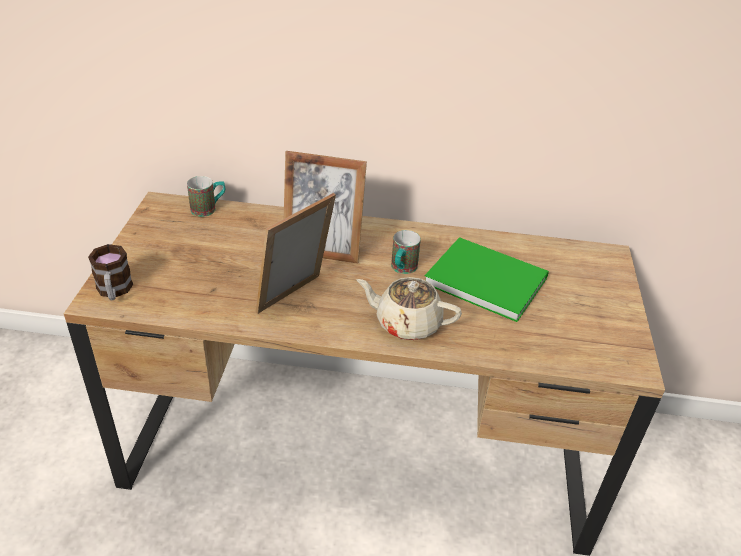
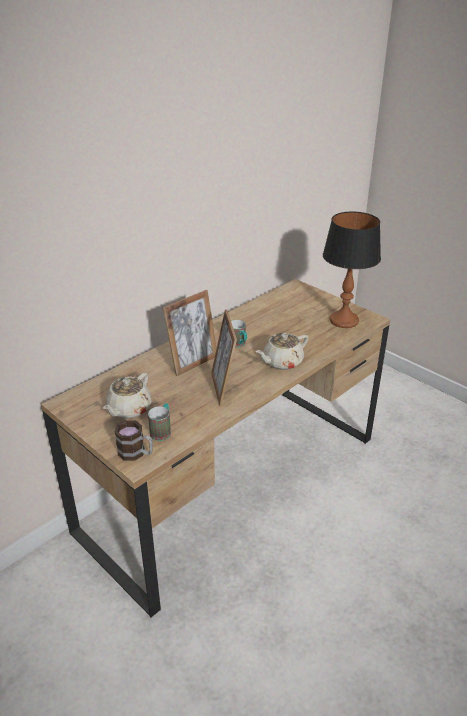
camera: 50 degrees left, 5 degrees down
mug [187,176,225,217] -> mug moved to [148,403,171,441]
green book [425,237,549,322] -> none
none -> beige teapot [103,373,152,419]
none -> table lamp [323,212,381,328]

